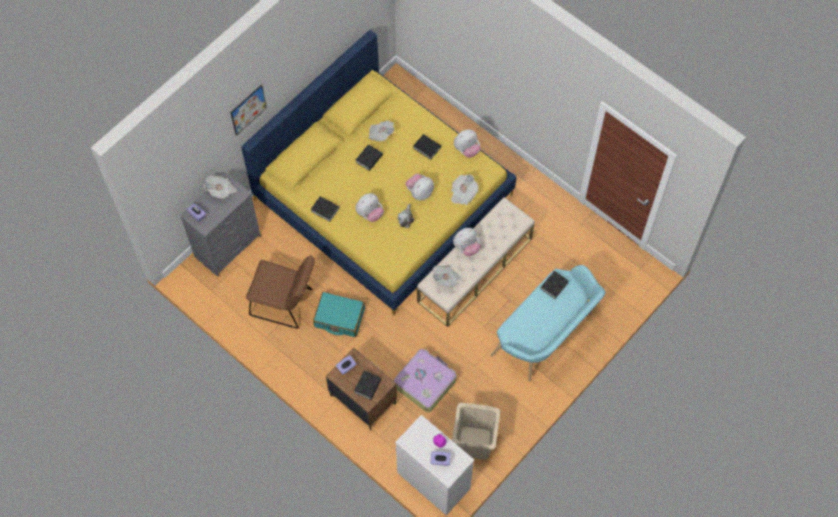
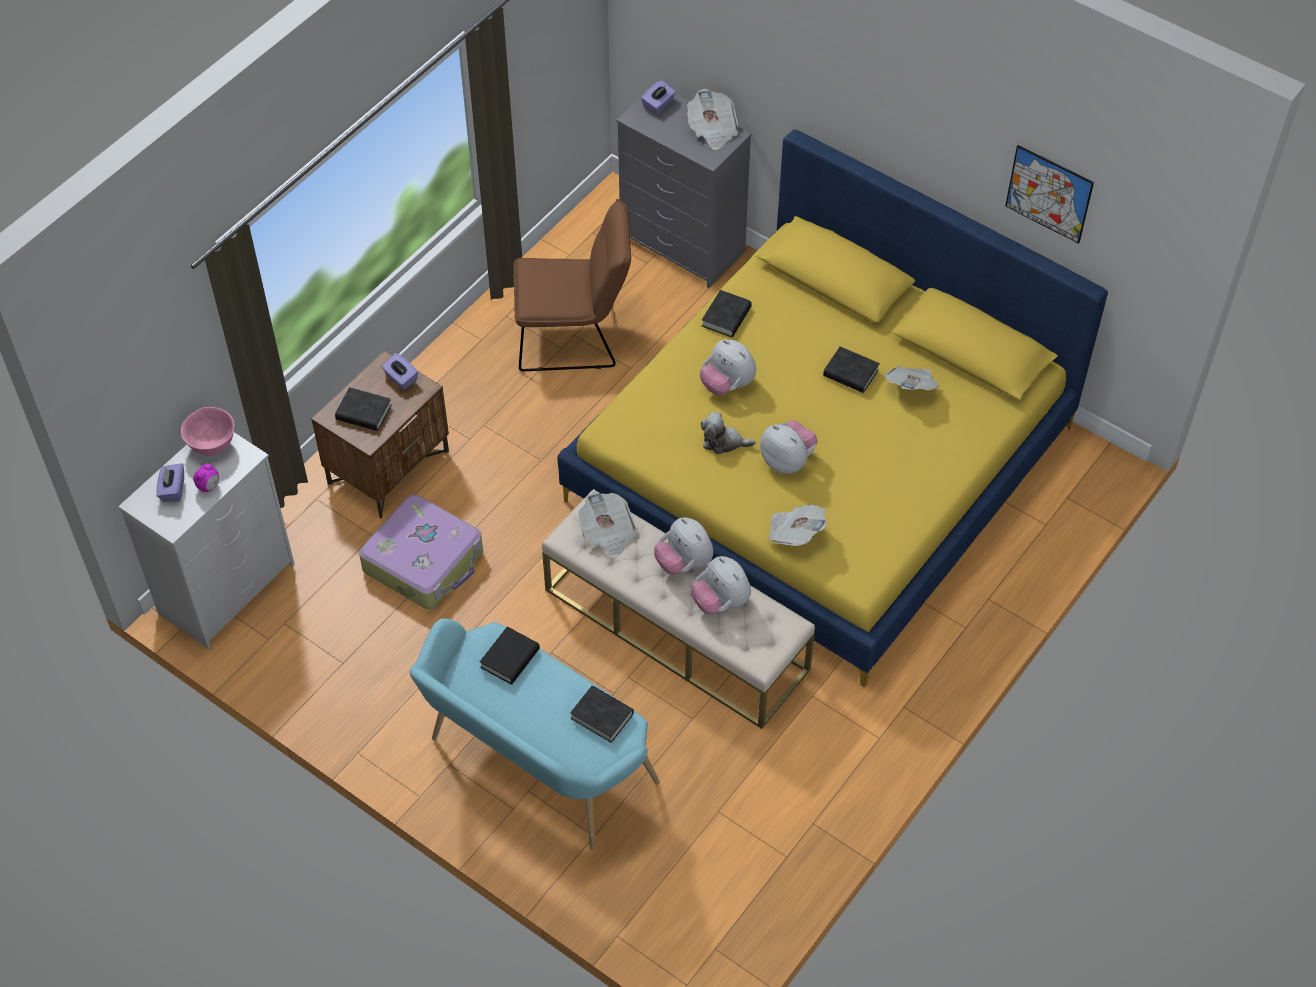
camera: 85 degrees right, 10 degrees down
picture [230,85,267,136] -> picture moved to [1005,145,1094,244]
brown chair [246,255,315,328] -> brown chair turned 105 degrees counterclockwise [513,199,631,371]
turquoise suitcase [313,292,365,337] -> none
black book [413,134,441,160] -> black book moved to [480,626,540,685]
beige laundry basket [452,403,500,460] -> none
plush toy [454,130,481,158] -> plush toy moved to [691,556,751,615]
none -> pink bowl [181,407,234,456]

